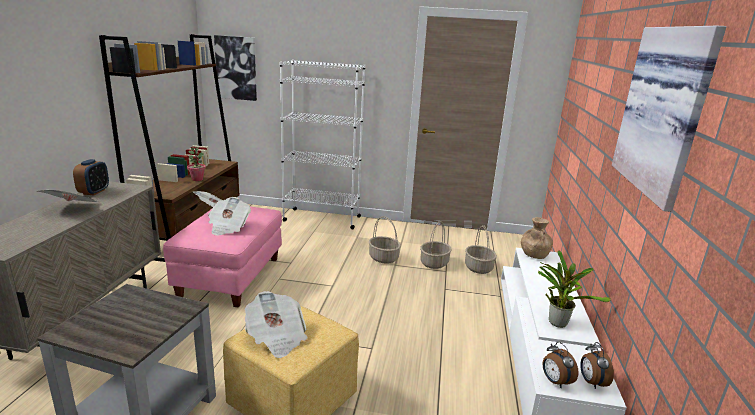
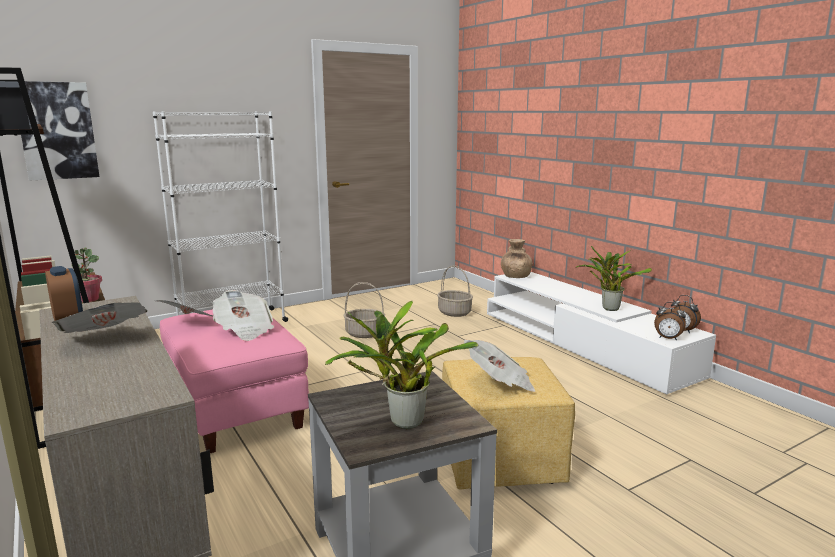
camera: 40 degrees left, 5 degrees down
basket [420,221,452,269] -> none
picture [612,26,726,212] -> none
none -> potted plant [325,301,478,429]

